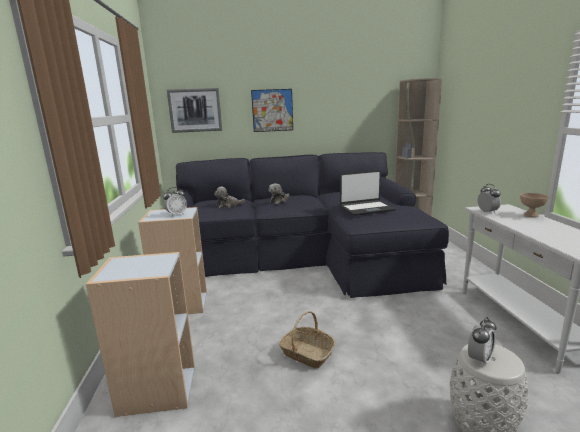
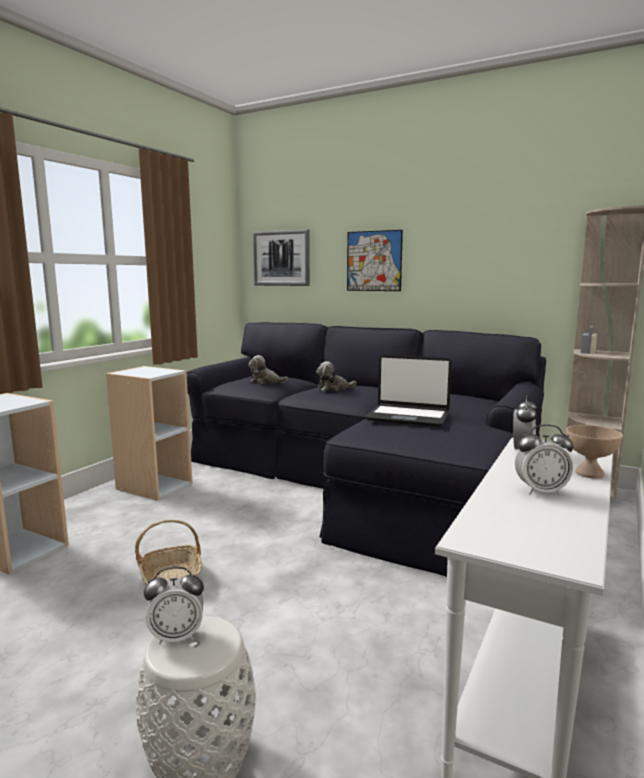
camera: 35 degrees right, 5 degrees down
alarm clock [164,187,187,217] -> alarm clock moved to [515,424,573,495]

